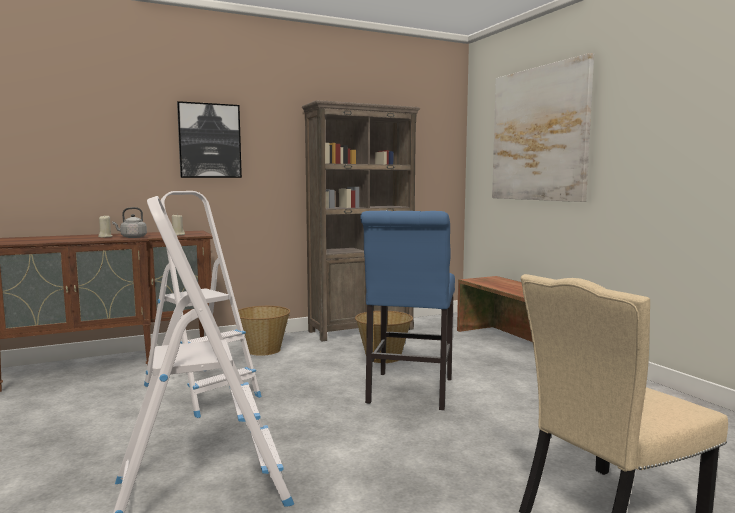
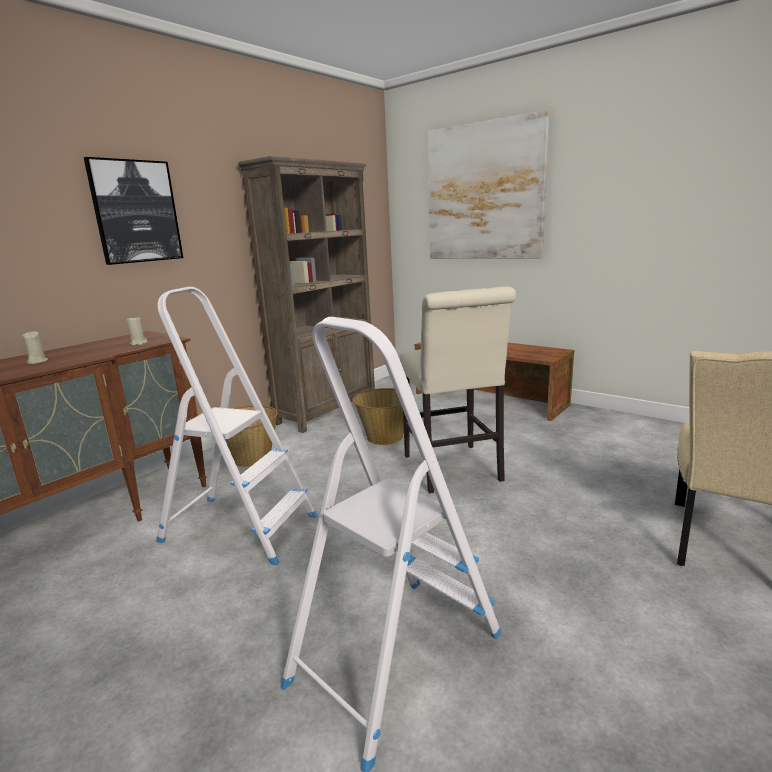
camera: 25 degrees left, 10 degrees up
grey kettle [112,207,147,238] -> none
blue stool [360,210,455,410] -> beige stool [399,286,516,493]

